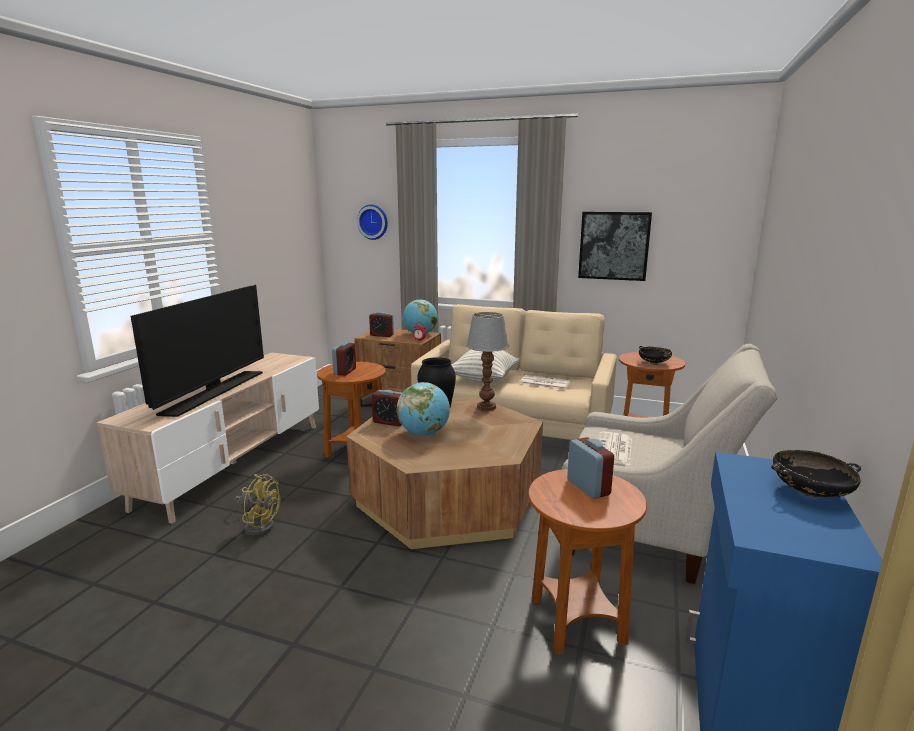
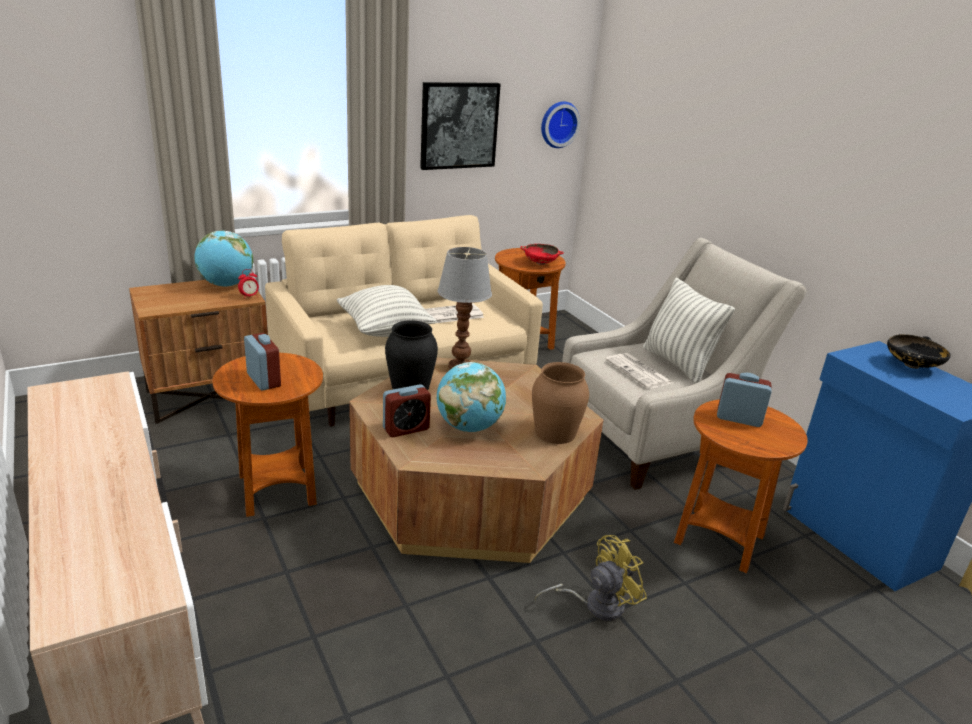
camera: 50 degrees left, 10 degrees up
television [131,285,264,417] -> none
yellow fan [235,474,280,537] -> yellow fan moved to [535,535,647,621]
wall clock [357,204,388,240] -> wall clock moved to [541,101,580,148]
alarm clock [369,312,394,337] -> none
black bowl [639,346,672,365] -> red bowl [520,244,564,265]
none -> brown vase [532,362,589,444]
none -> pillow [643,278,735,383]

